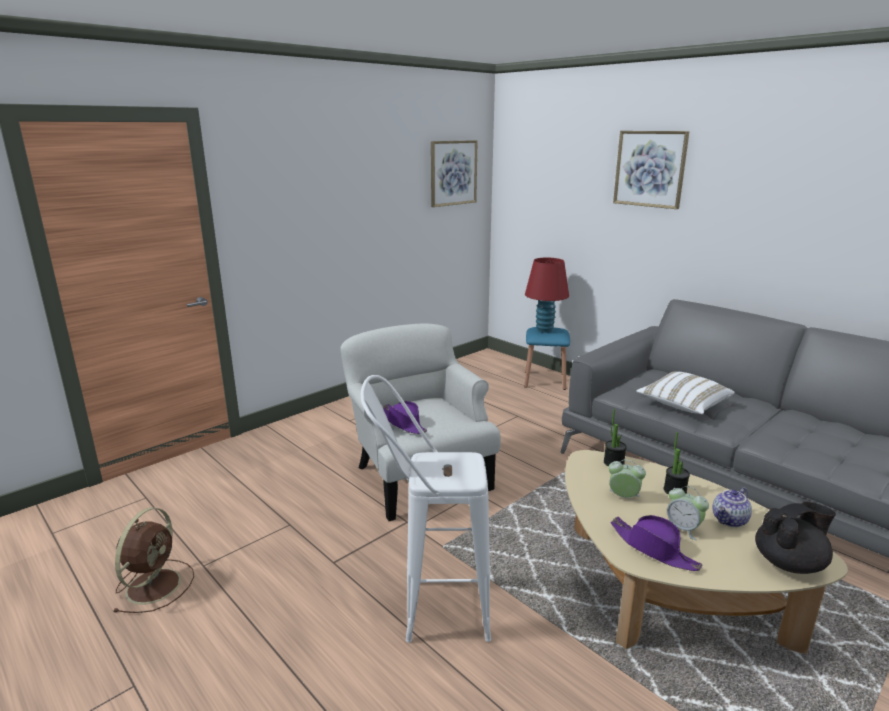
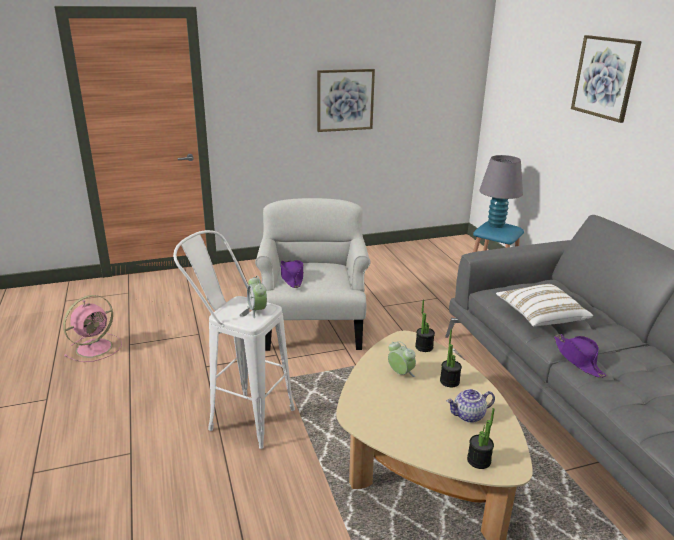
camera: 25 degrees right, 5 degrees up
brown fan [114,508,194,613] -> pink fan [63,295,122,362]
picture [431,140,477,207] -> picture moved to [317,69,375,132]
red table lamp [525,258,569,333] -> grey table lamp [479,155,523,228]
purple hat [611,515,702,571] -> purple hat moved to [554,334,607,378]
alarm clock [667,486,709,540] -> alarm clock moved to [247,276,267,318]
black teapot [755,501,836,574] -> potted plant [467,408,495,469]

